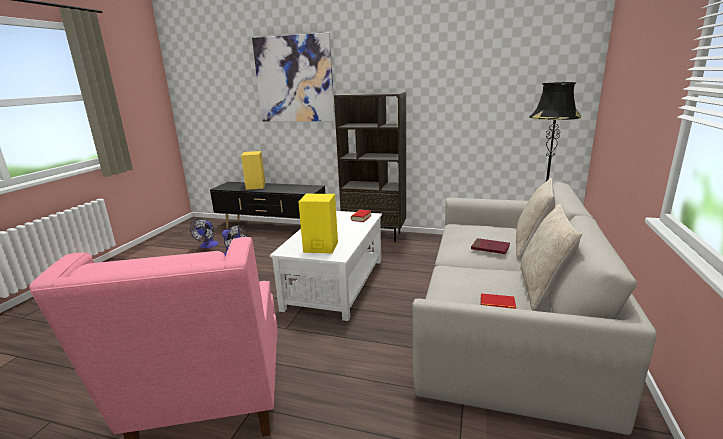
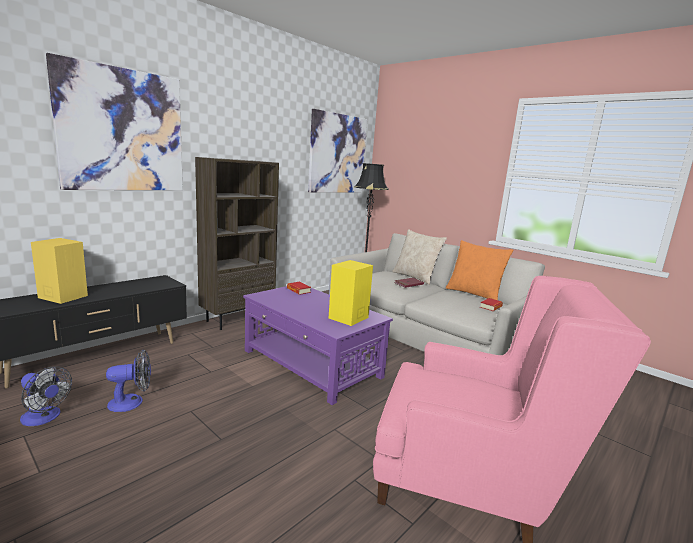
camera: 65 degrees left, 5 degrees down
white coffee table [270,211,382,321] -> purple coffee table [243,286,393,405]
beige pillow [520,204,582,311] -> orange pillow [446,240,513,300]
none -> picture [308,109,367,193]

